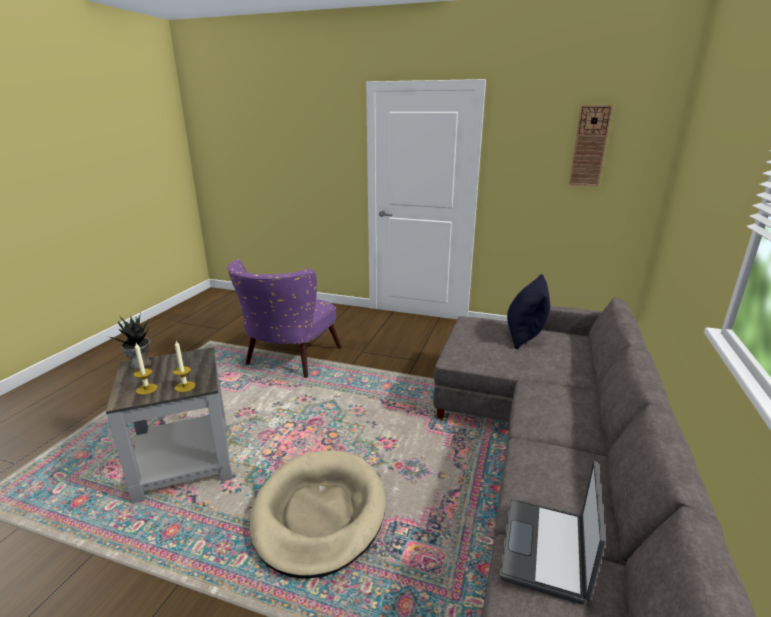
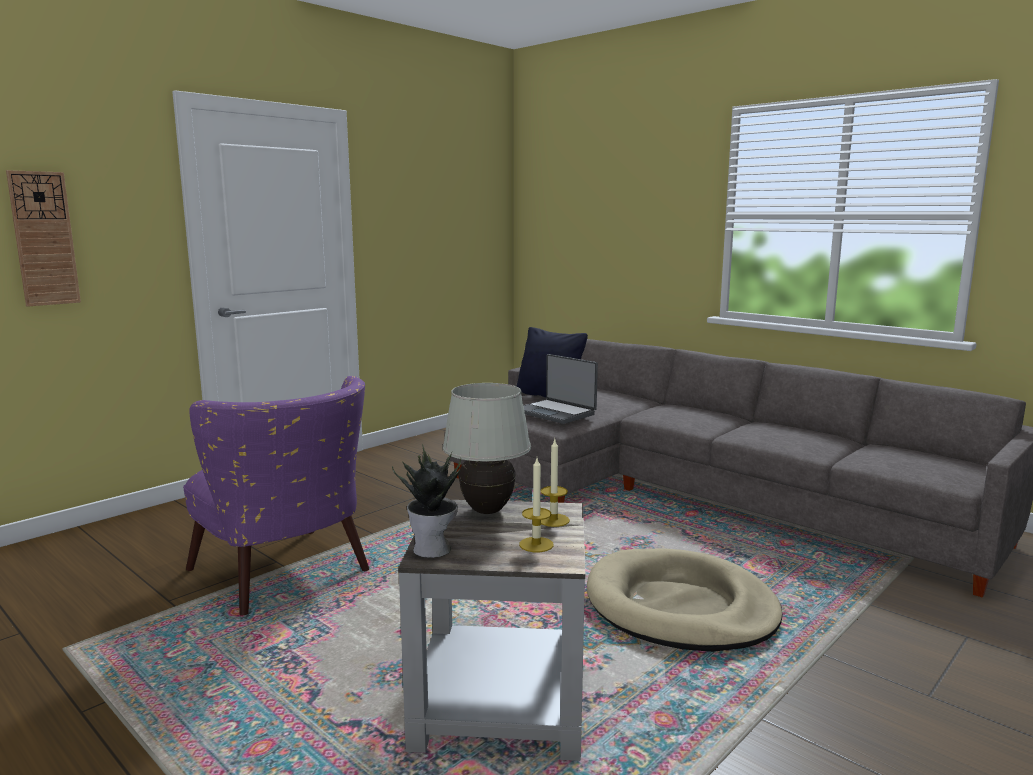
camera: 65 degrees left, 10 degrees down
laptop [500,461,606,605] -> laptop moved to [523,354,598,424]
wall clock [569,105,613,186] -> wall clock moved to [6,170,81,307]
none -> white table lamp [443,383,531,514]

